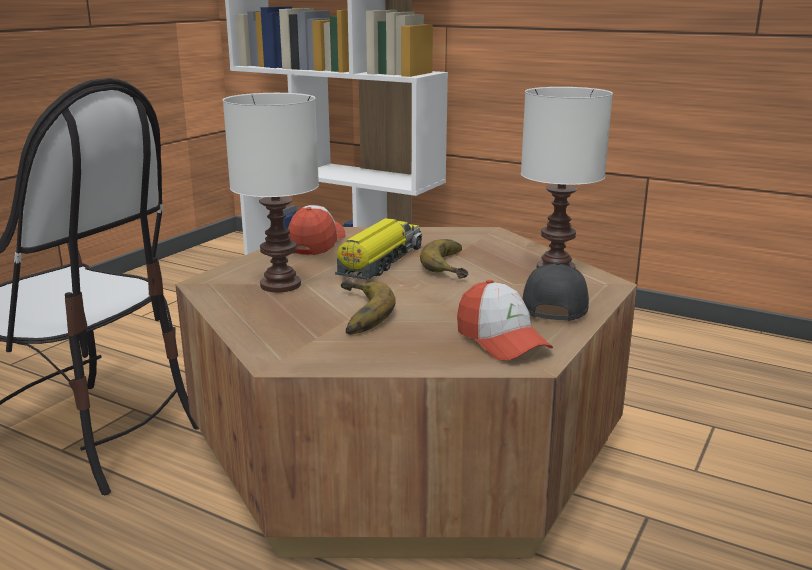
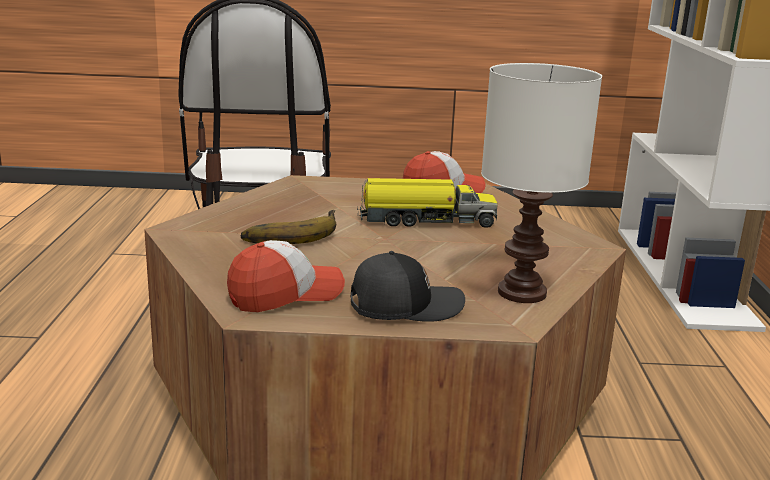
camera: 60 degrees right, 0 degrees up
white table lamp [223,93,319,292] -> none
banana [420,239,468,279] -> none
cap [457,280,553,361] -> cap turned 150 degrees counterclockwise [227,240,345,312]

